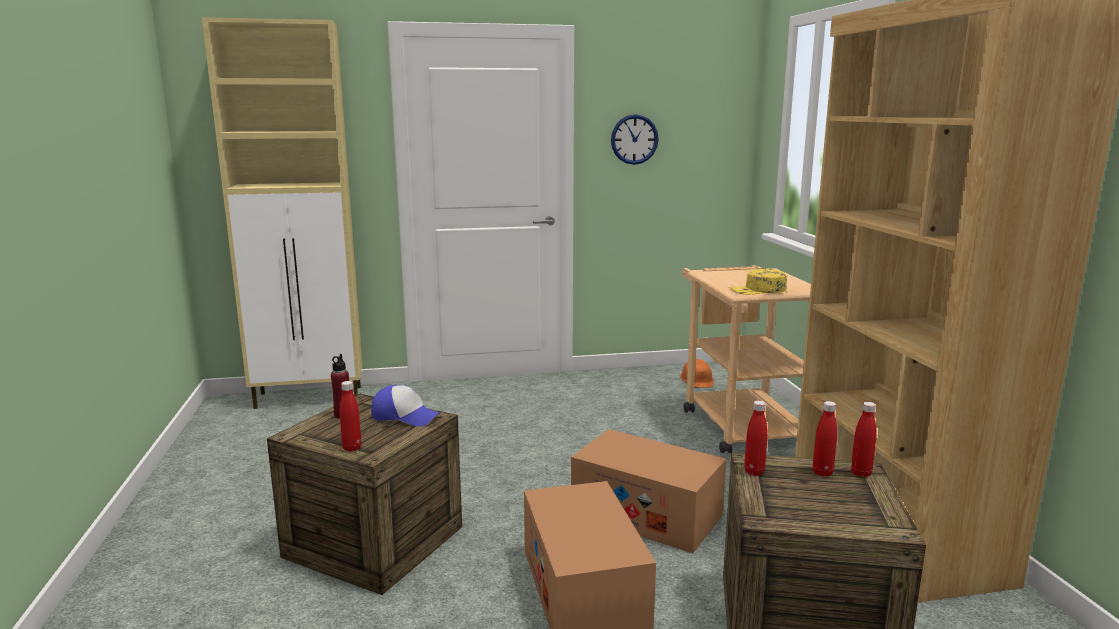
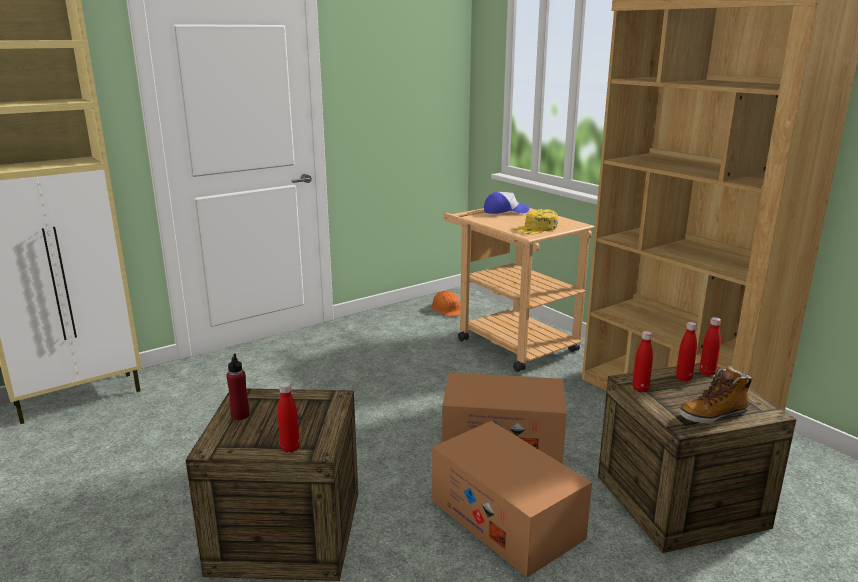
camera: 25 degrees left, 5 degrees up
cap [371,385,441,427] -> cap moved to [484,192,530,214]
wall clock [611,114,659,165] -> none
none -> boot [679,366,753,424]

